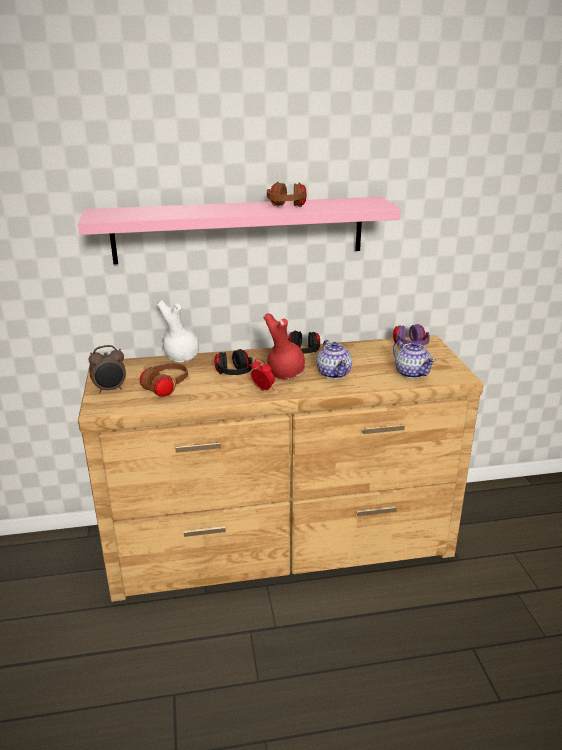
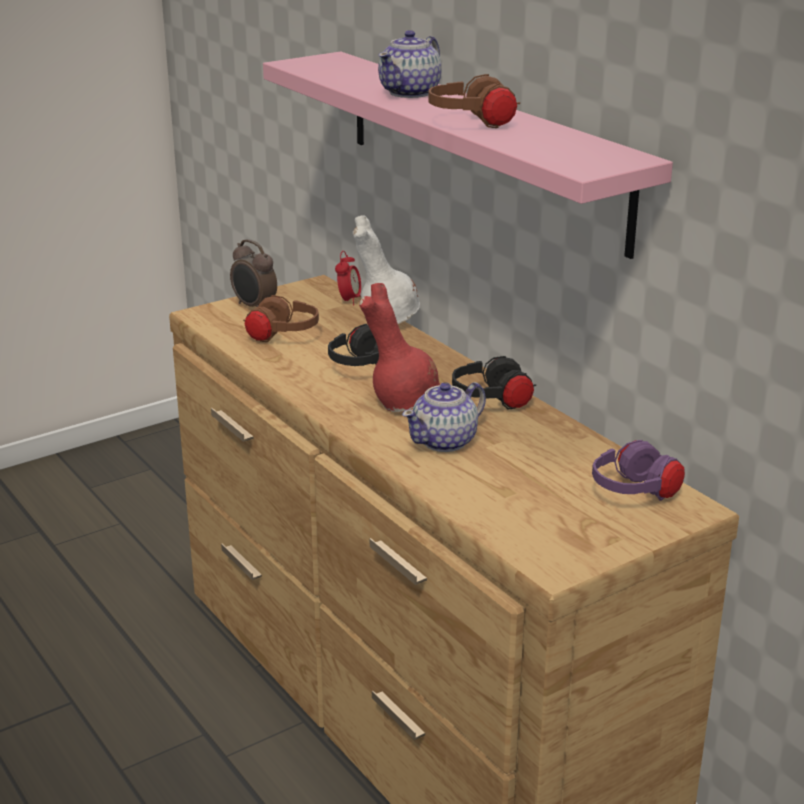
camera: 65 degrees right, 0 degrees up
alarm clock [251,359,275,391] -> alarm clock moved to [335,251,361,306]
teapot [393,340,436,379] -> teapot moved to [378,30,442,98]

